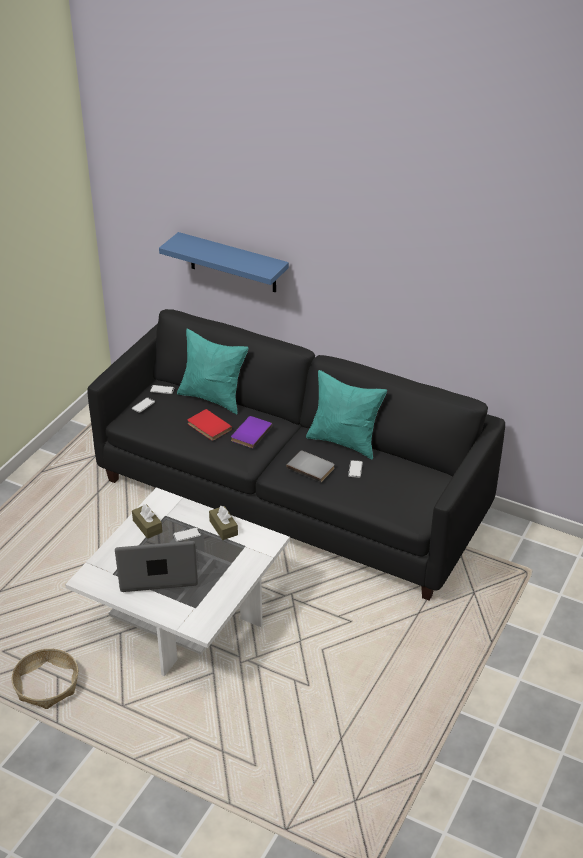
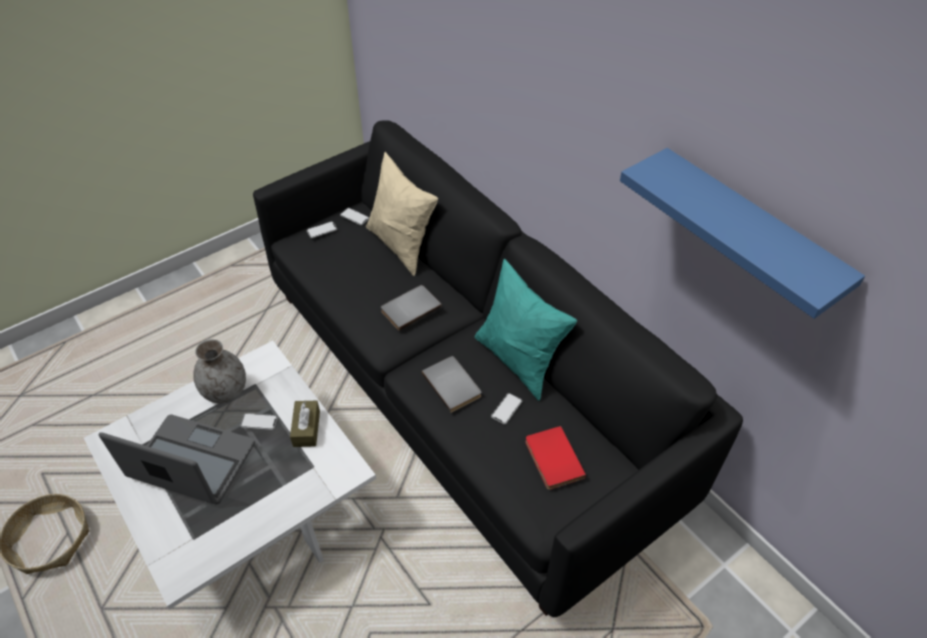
camera: 25 degrees right, 10 degrees up
brown tissue box [132,504,163,539] -> grey vase [193,339,246,404]
blue shelf [159,232,289,293] -> blue shelf moved to [620,148,865,319]
turquoise pillow [177,329,249,414] -> beige pillow [366,152,438,276]
red book [188,409,232,441] -> red book moved to [525,426,586,490]
purple book [231,416,272,448] -> grey book [381,285,442,331]

